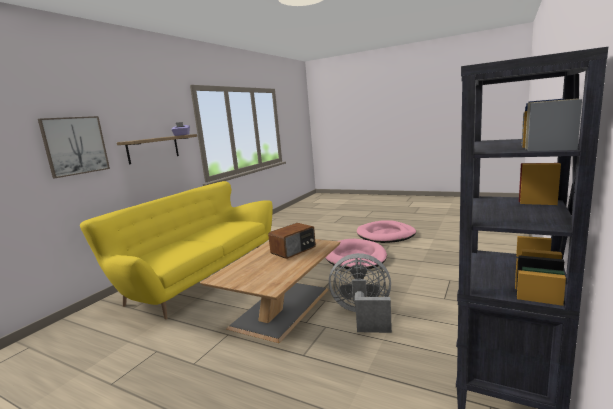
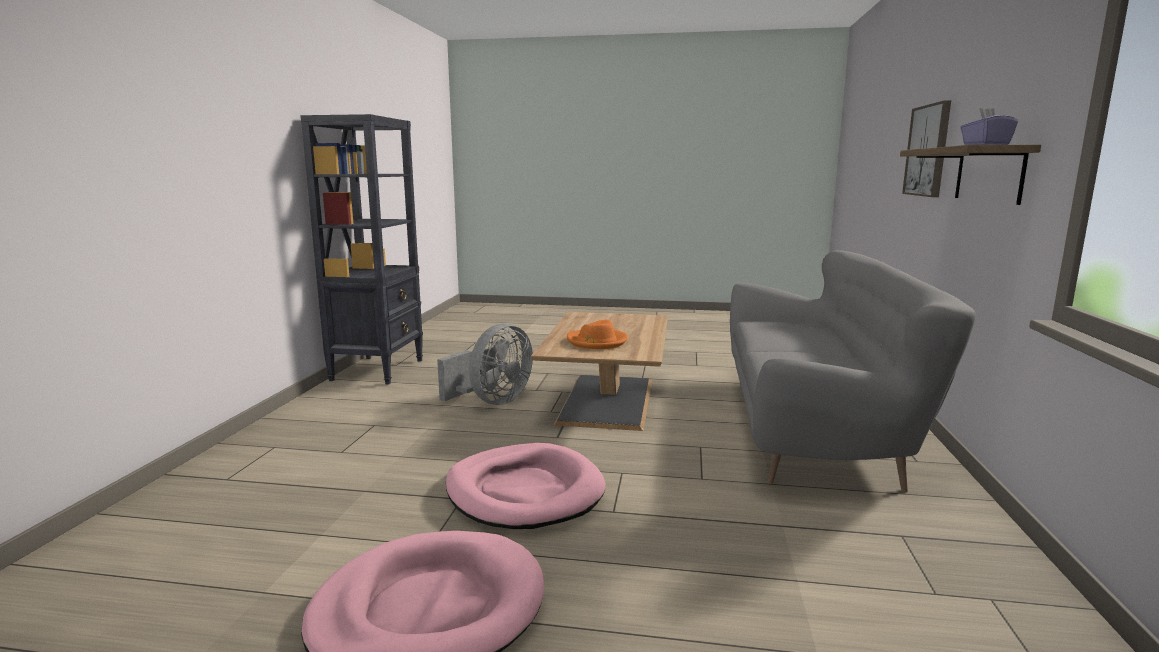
camera: 160 degrees right, 0 degrees up
yellow sofa [80,181,273,319] -> grey sofa [730,250,976,492]
radio [268,223,316,259] -> orange hat [567,320,628,349]
grey fan [329,253,392,333] -> grey fan turned 45 degrees counterclockwise [437,323,533,405]

